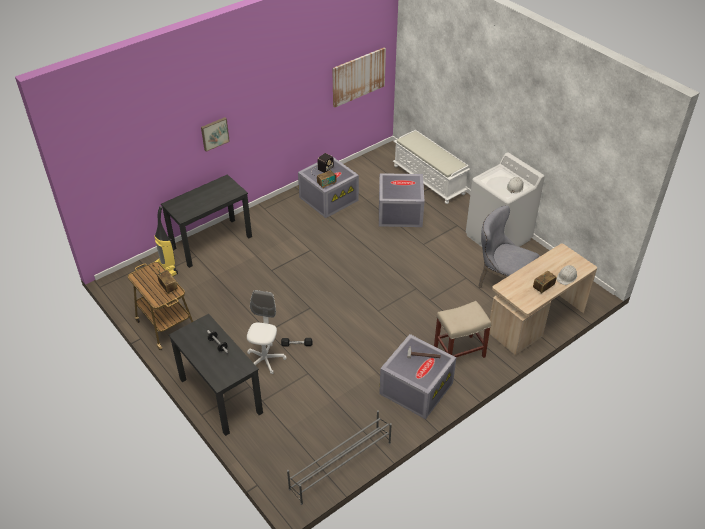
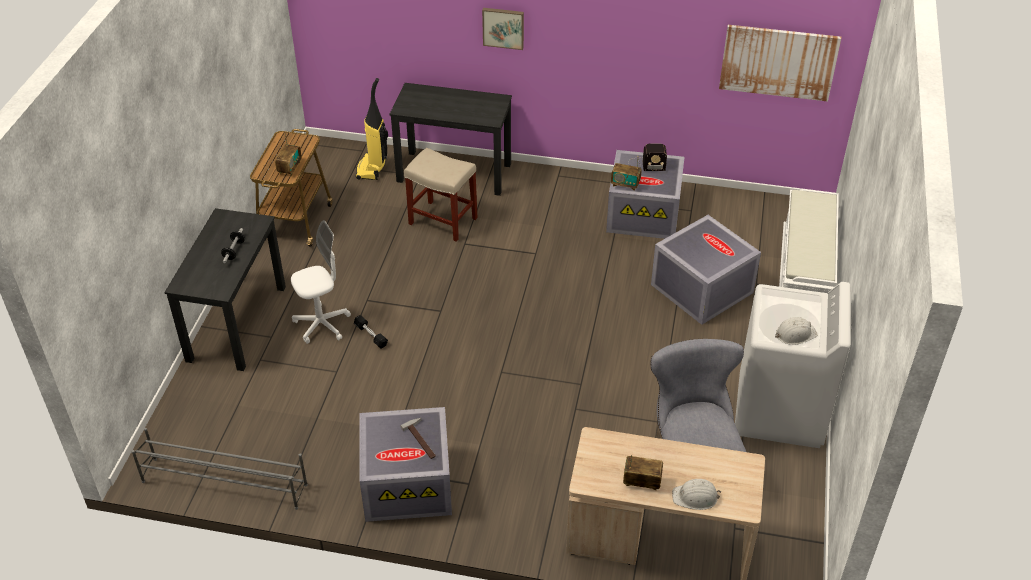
camera: 50 degrees right, 0 degrees up
beige stool [434,301,491,358] -> beige stool moved to [404,148,478,242]

